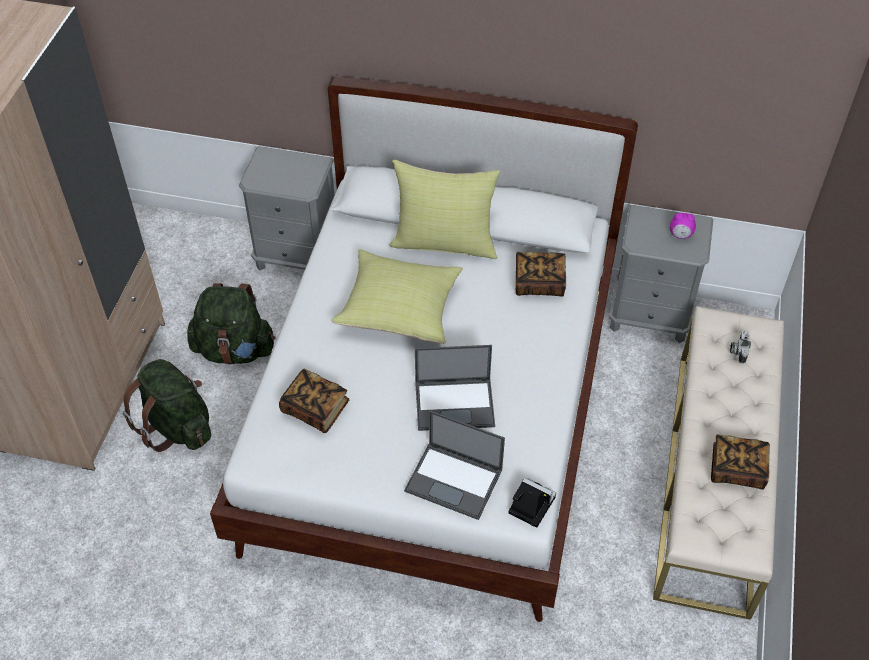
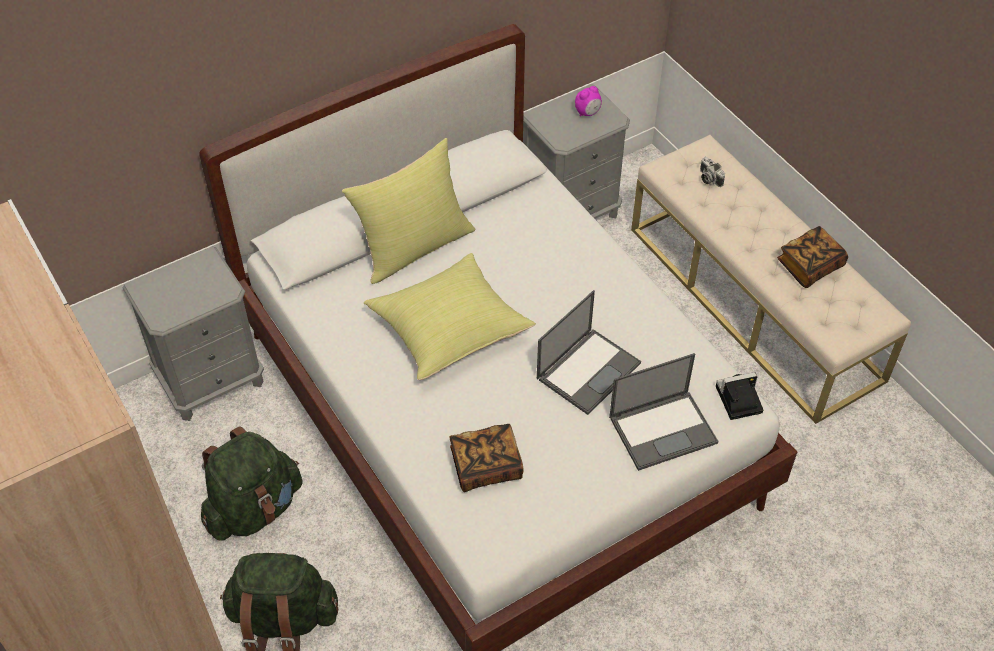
camera: 45 degrees left, 0 degrees up
book [516,252,566,297] -> none

